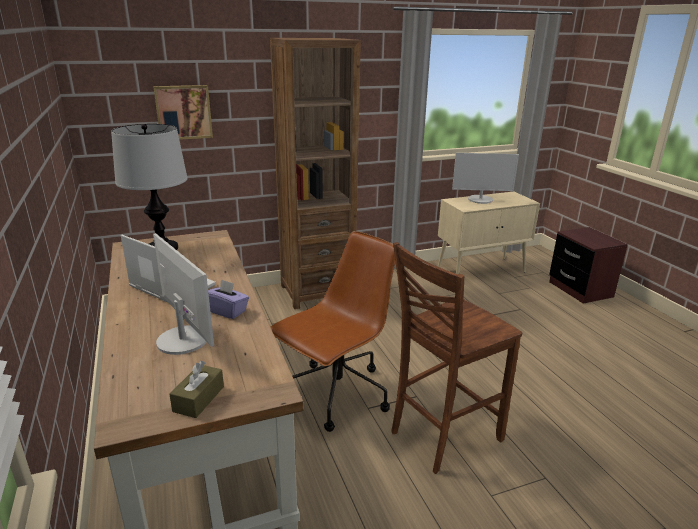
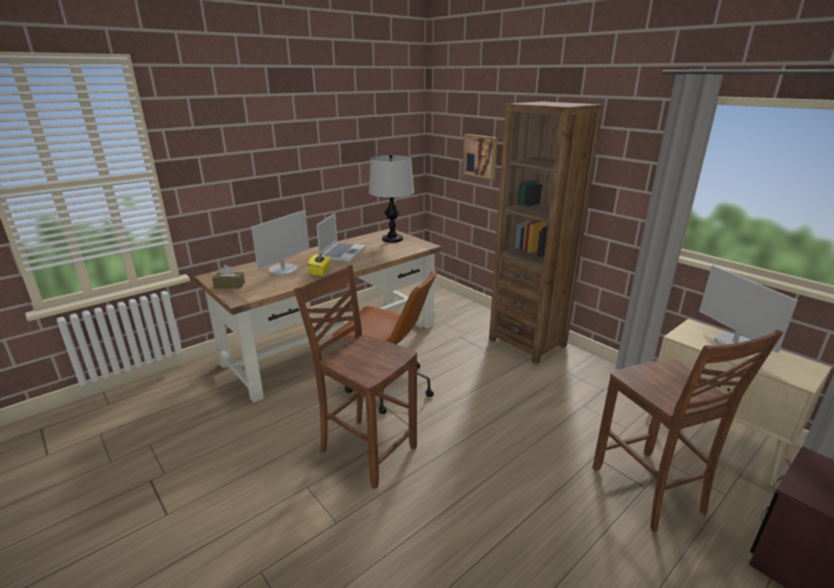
camera: 70 degrees right, 0 degrees up
purple tissue box [208,279,249,319] -> yellow tissue box [307,252,331,276]
none -> brown chair [593,329,784,532]

